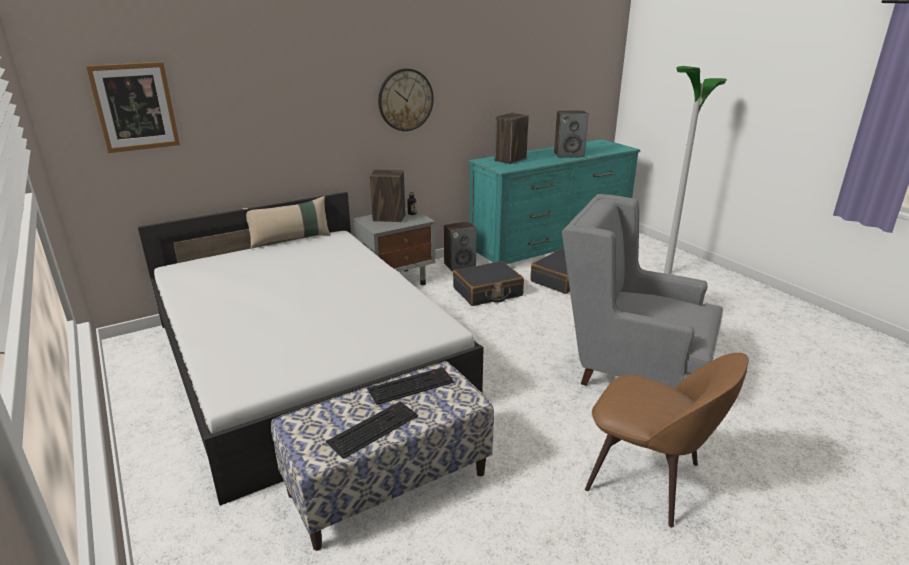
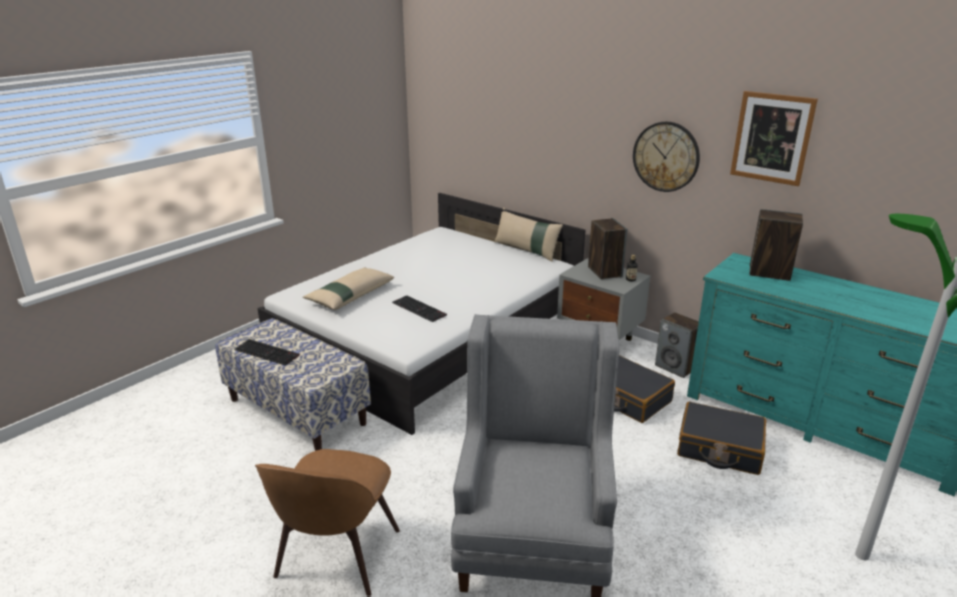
camera: 70 degrees right, 0 degrees up
picture [86,62,180,153] -> picture moved to [730,91,818,186]
keyboard [367,367,454,405] -> keyboard moved to [392,295,447,322]
speaker [554,110,589,158] -> none
none -> beige pillow [303,268,394,310]

